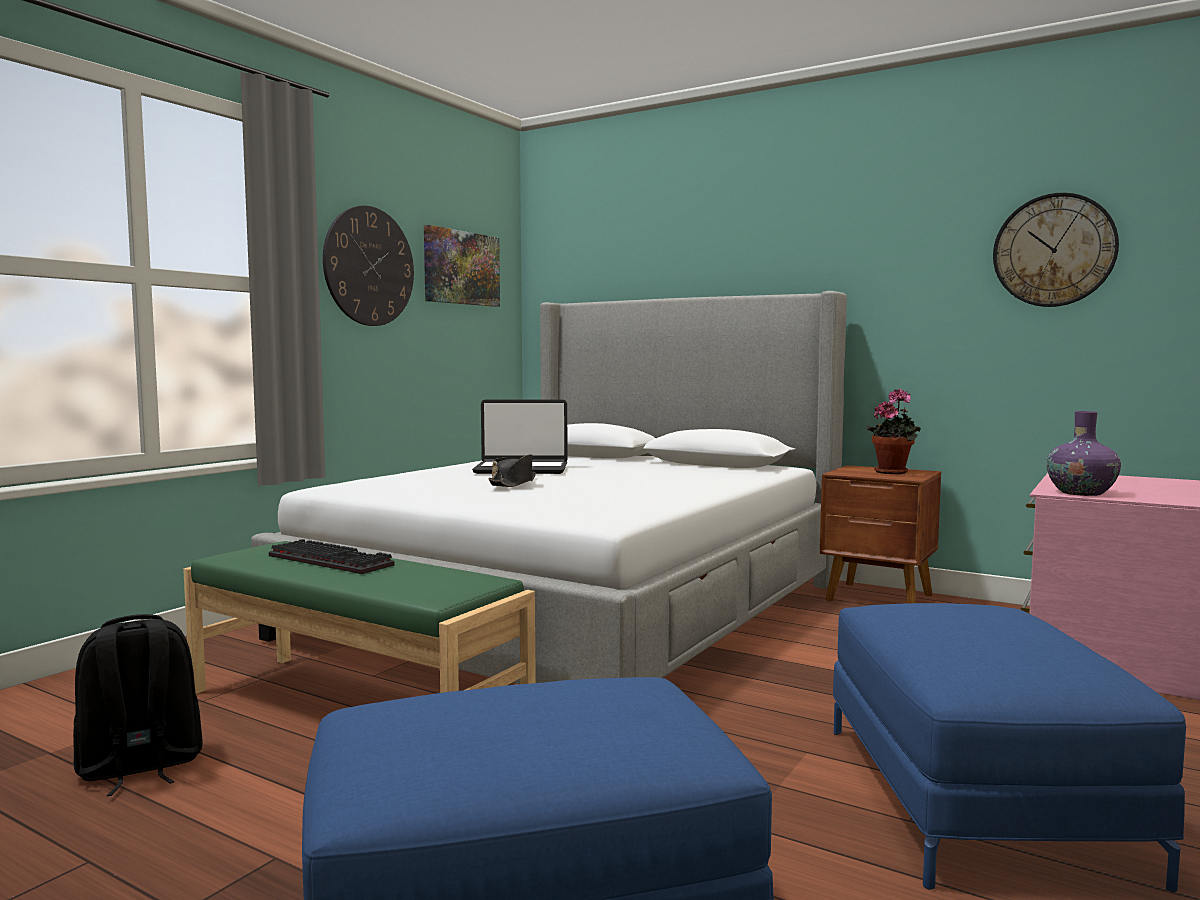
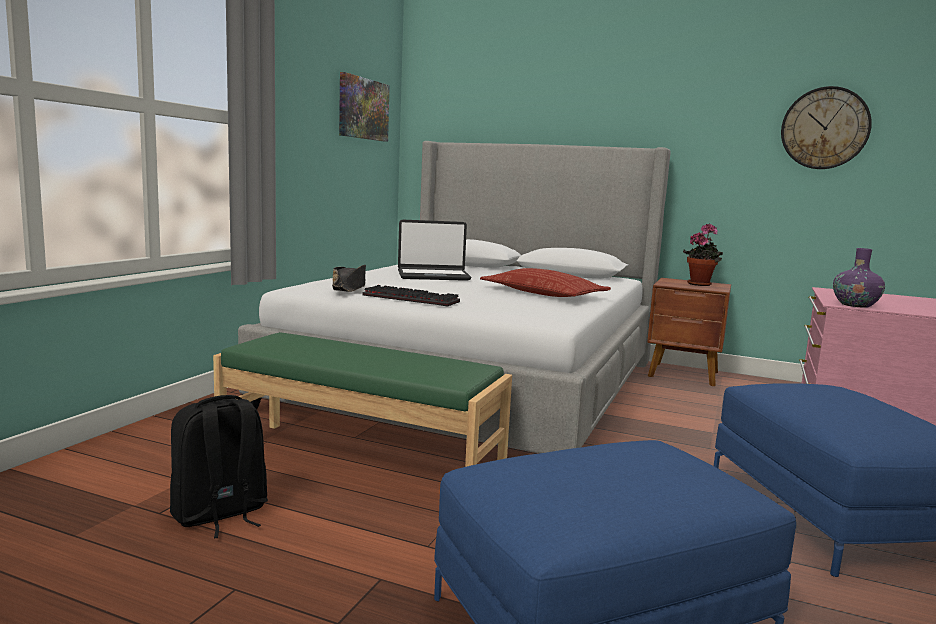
camera: 10 degrees left, 5 degrees up
keyboard [269,539,394,574] -> keyboard moved to [363,285,460,306]
wall clock [323,206,414,326] -> none
black hat [488,454,536,487] -> black hat moved to [332,265,366,292]
none -> pillow [480,268,611,297]

